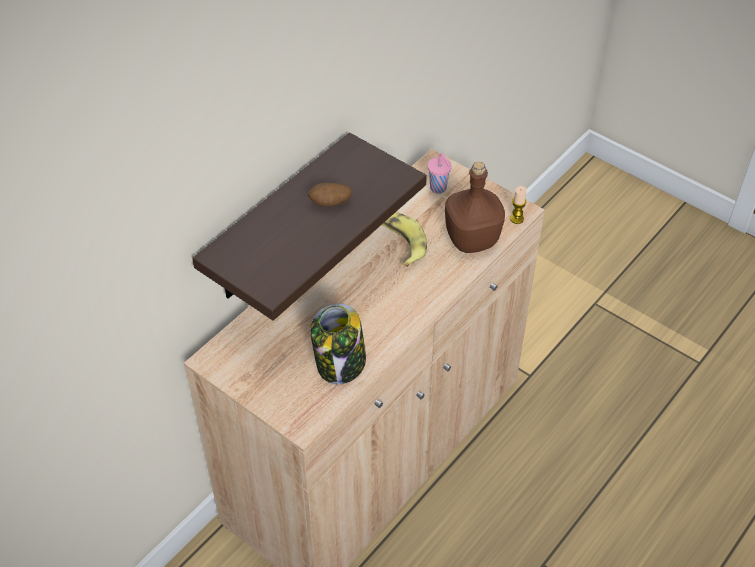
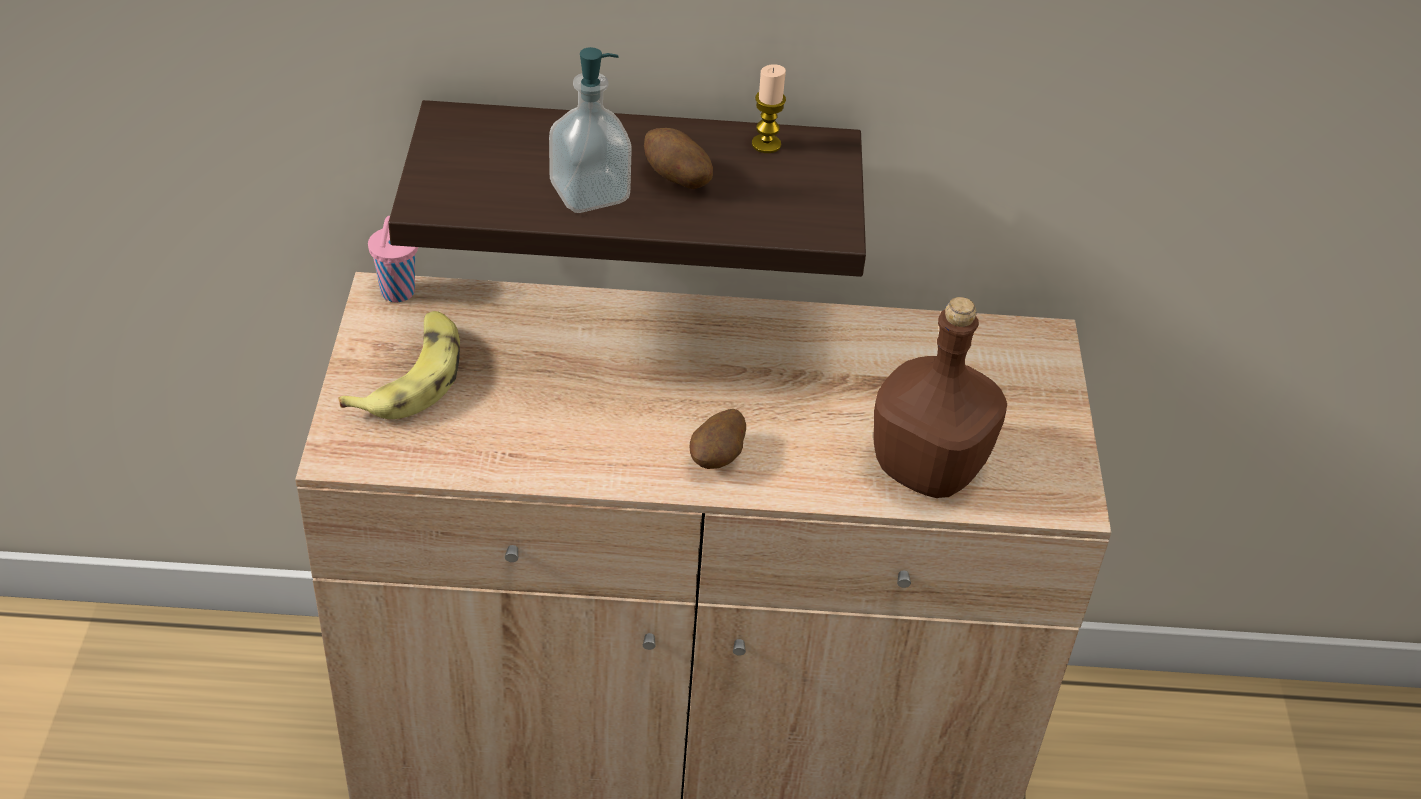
camera: 50 degrees right, 5 degrees down
jar [310,303,366,384] -> none
banana [382,212,427,267] -> banana moved to [338,311,460,419]
pink cup [428,153,452,194] -> pink cup moved to [368,216,418,302]
candle [510,186,527,224] -> candle moved to [752,64,786,153]
none -> soap dispenser [549,47,632,213]
none -> potato [690,409,746,469]

